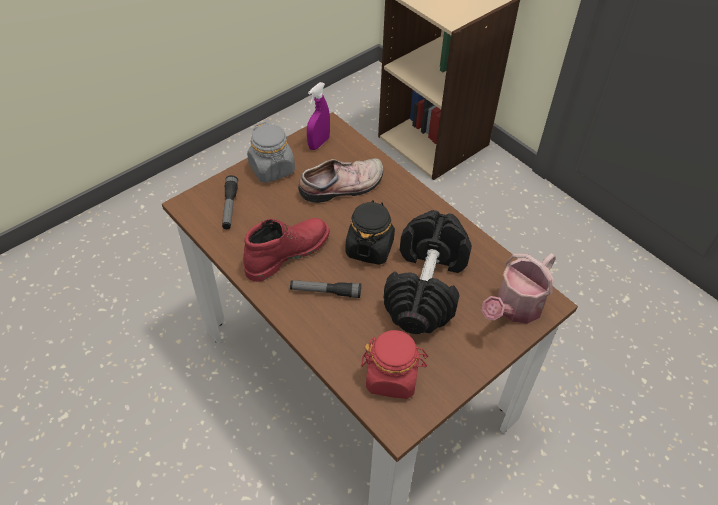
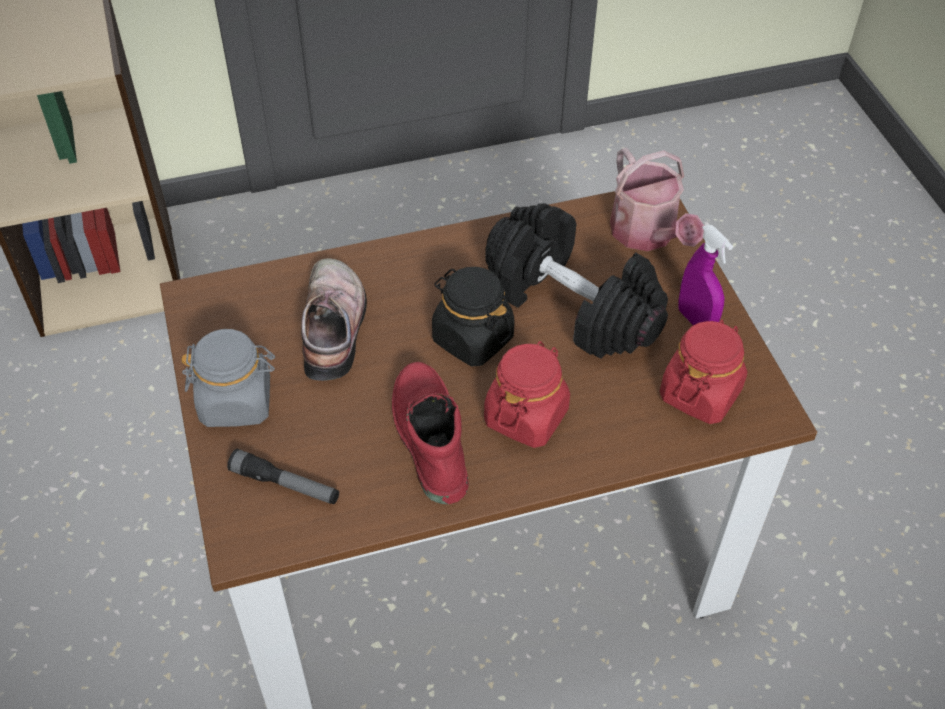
camera: 65 degrees left, 0 degrees up
flashlight [290,280,361,298] -> red jar [484,341,570,448]
purple spray bottle [307,82,330,150] -> purple spray bottle moved to [678,224,733,325]

